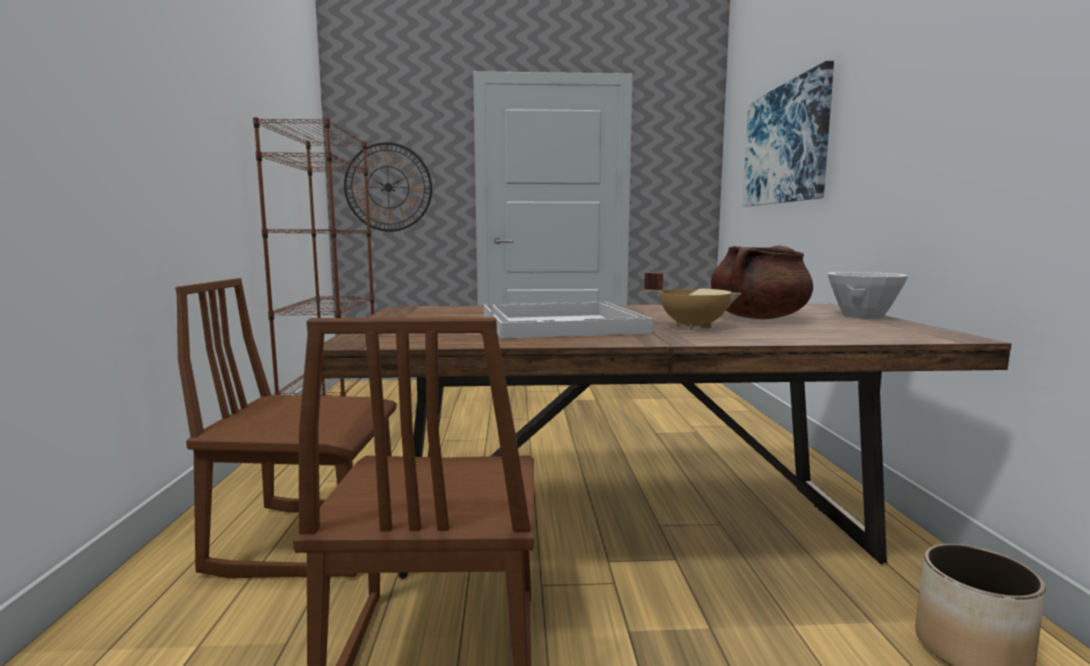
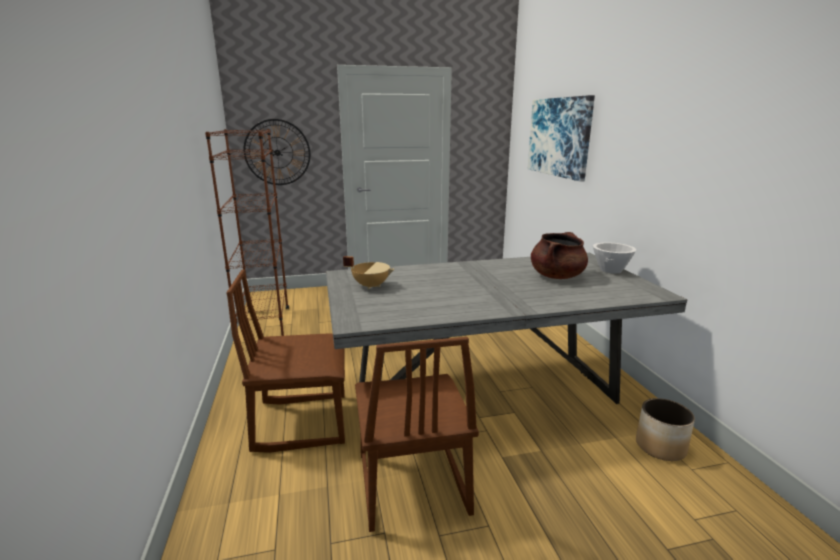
camera: 10 degrees left, 10 degrees up
brown dining table [322,304,1012,579] -> grey dining table [326,253,687,404]
white tray [484,302,652,339] -> none
beige cooking pot [644,273,742,329] -> beige cooking pot moved to [343,256,394,289]

